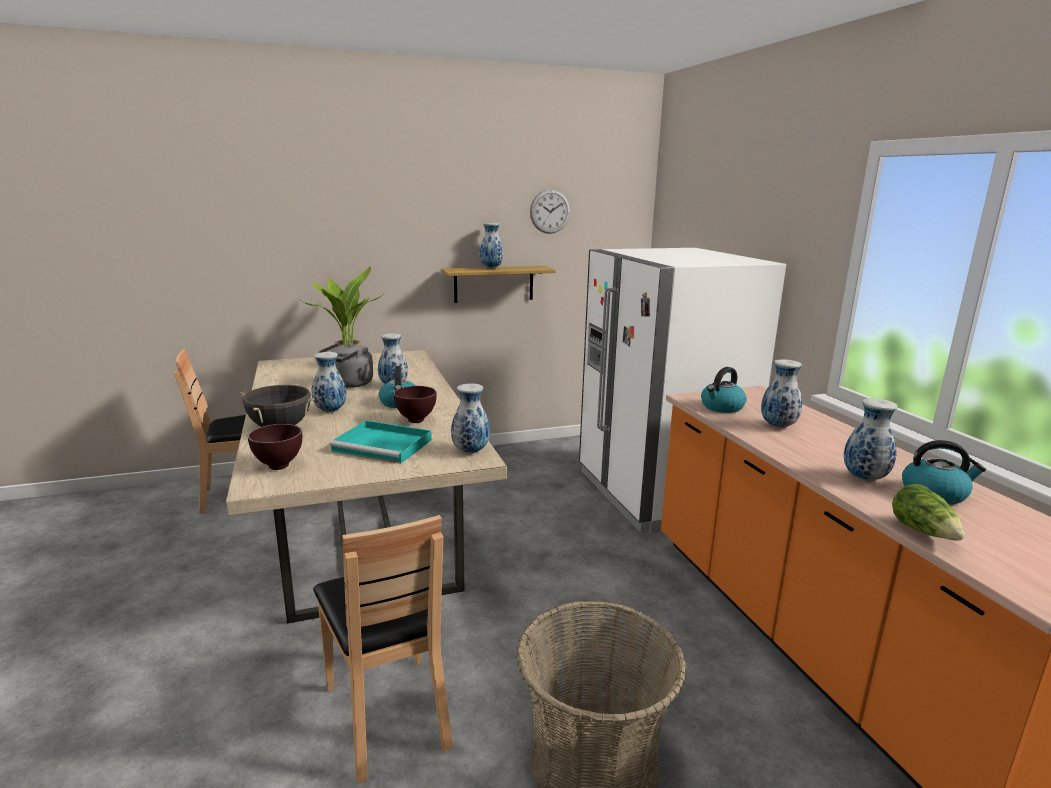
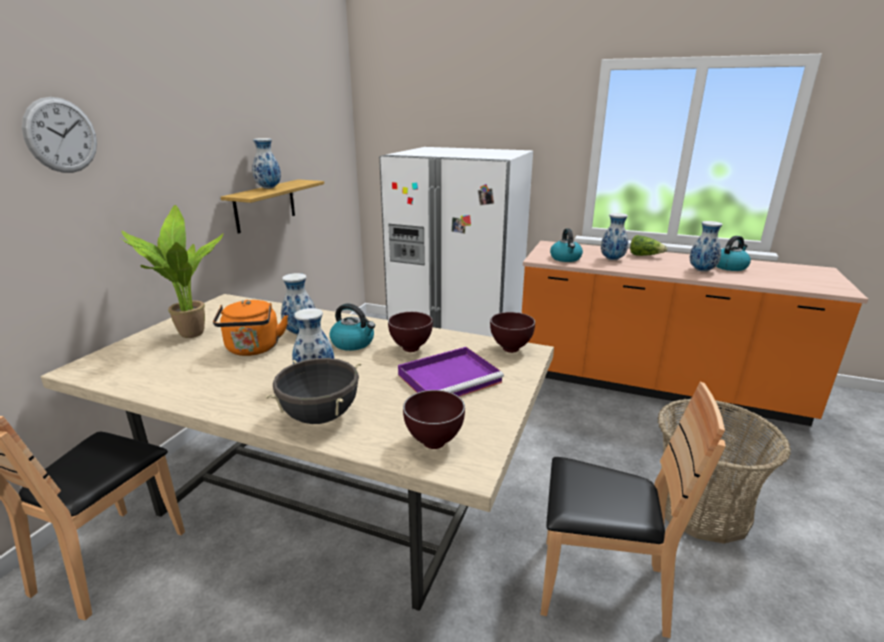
camera: 50 degrees left, 5 degrees up
grey kettle [319,343,373,388] -> orange kettle [213,300,288,356]
turquoise tray [329,420,432,464] -> purple tray [398,347,504,397]
vase [451,383,490,454] -> brown bowl [490,312,535,353]
wall clock [530,189,570,234] -> wall clock moved to [22,97,97,173]
lettuce [892,484,965,540] -> lettuce moved to [630,235,667,256]

